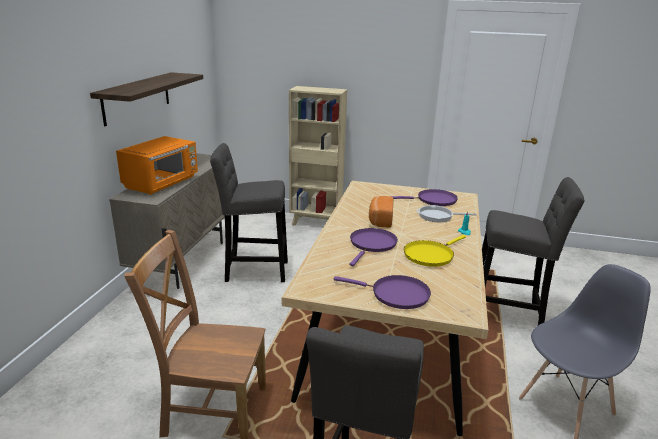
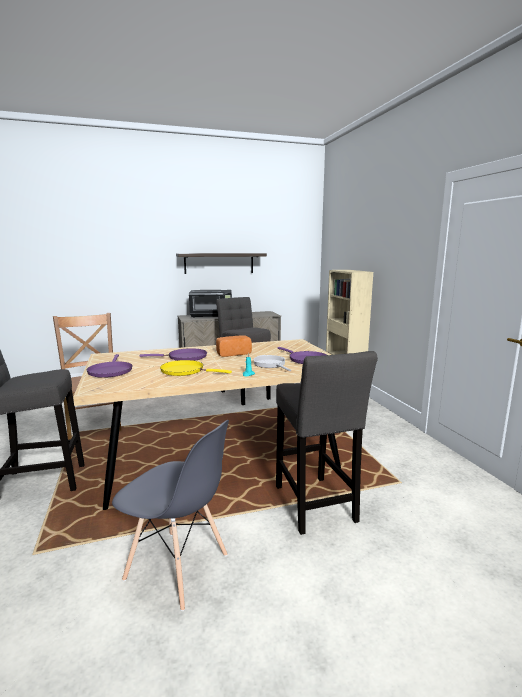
camera: 60 degrees right, 10 degrees down
orange microwave [116,136,198,195] -> black microwave [189,290,232,318]

